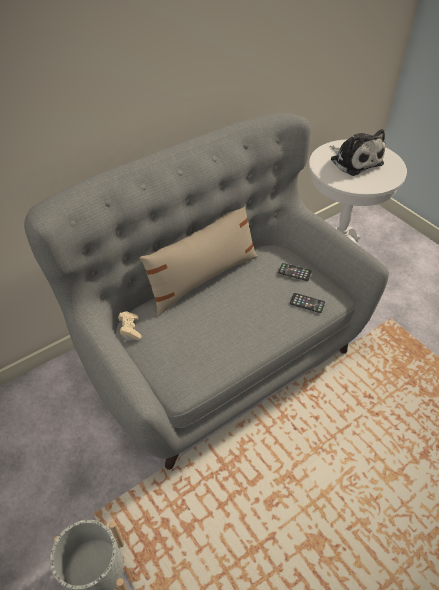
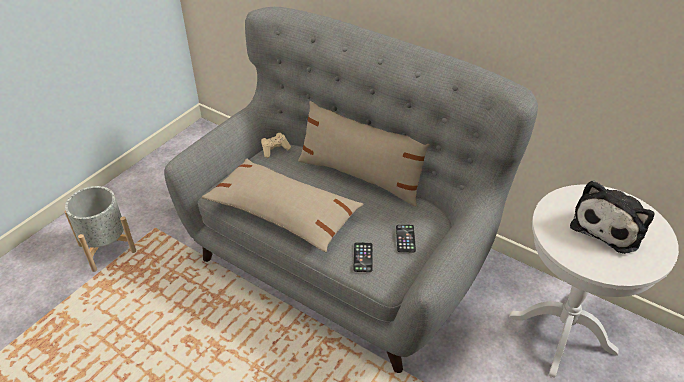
camera: 70 degrees right, 5 degrees down
none -> beige pillow [202,159,364,252]

